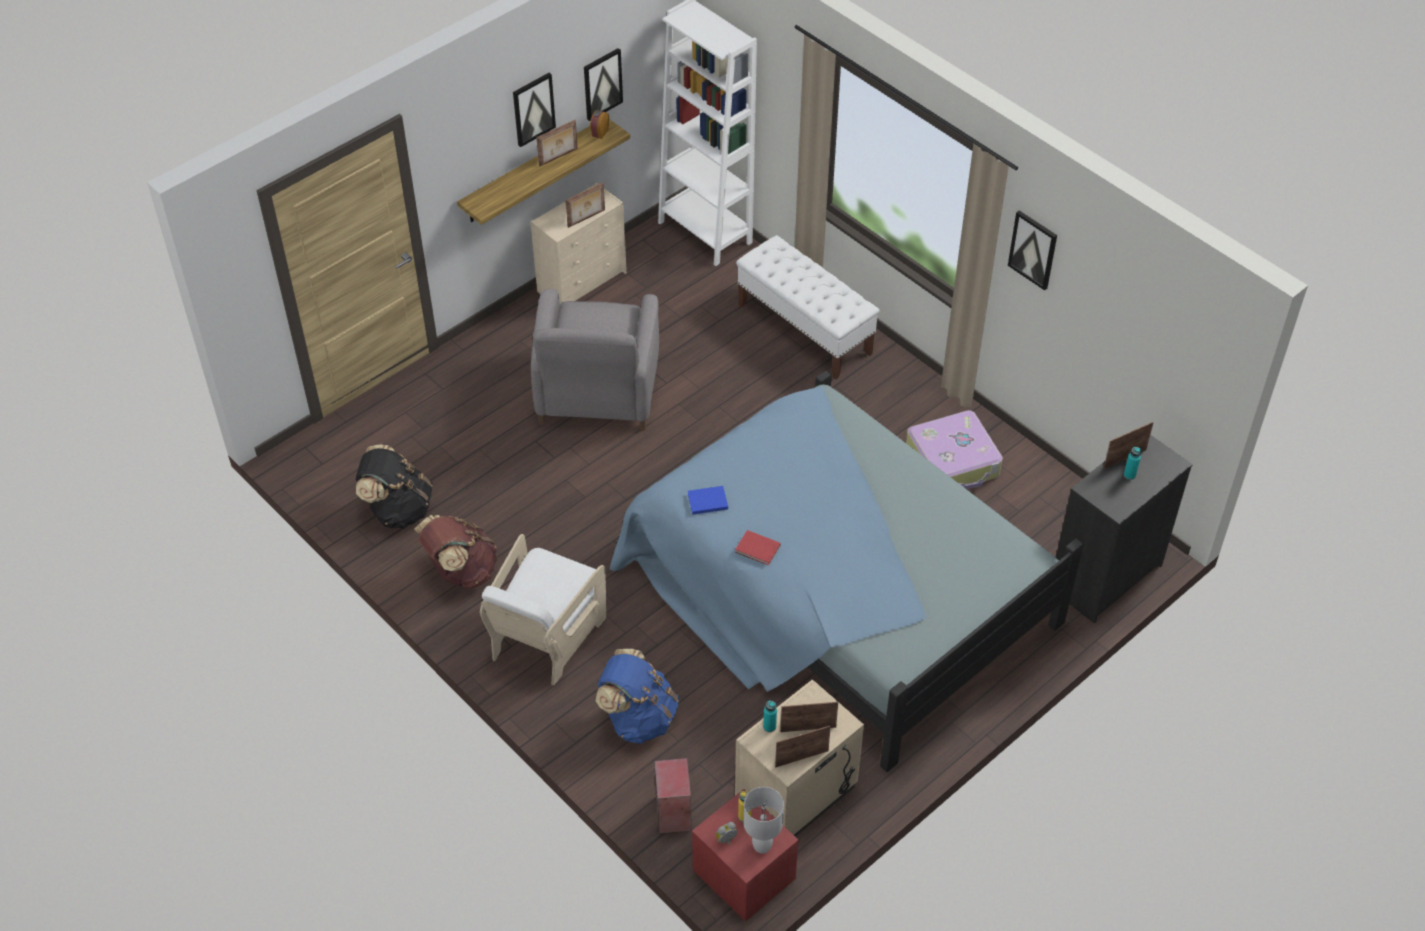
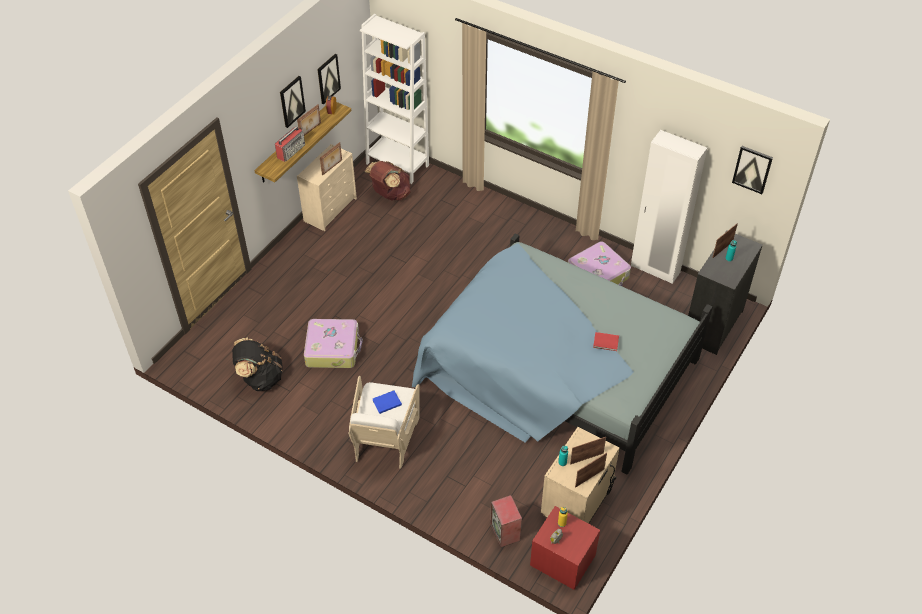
camera: 15 degrees left, 0 degrees up
brown backpack [414,515,497,589] -> brown backpack moved to [364,161,410,201]
grey armchair [531,289,659,431] -> none
blue backpack [596,649,679,744] -> none
blue book [688,486,728,515] -> blue book moved to [372,391,402,414]
red book [735,530,781,566] -> red book moved to [593,332,619,351]
white bench [736,236,880,380] -> none
white table lamp [744,787,784,854] -> none
picture [1008,210,1057,291] -> picture moved to [732,146,773,194]
none -> radio [275,126,305,162]
none -> suitcase [304,319,363,368]
none -> white wardrobe [631,130,707,284]

